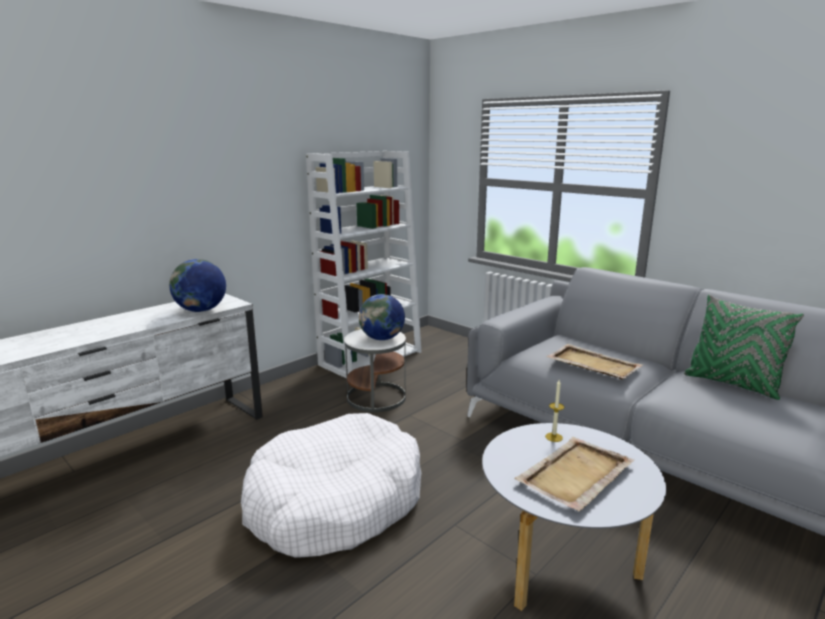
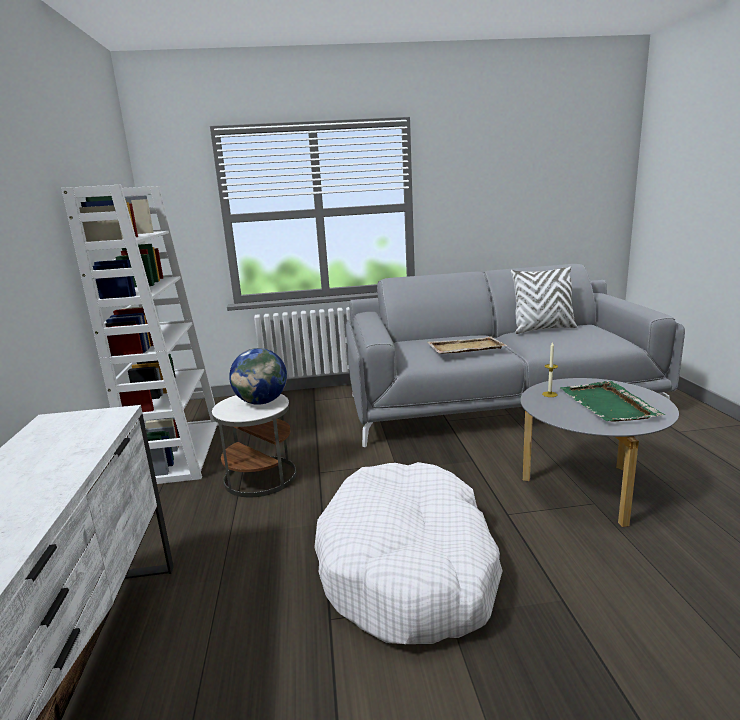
camera: 50 degrees left, 0 degrees up
globe [169,259,226,312] -> none
beige tray [514,437,634,511] -> green tray [560,381,665,422]
green pillow [684,295,804,400] -> white pillow [511,266,577,334]

